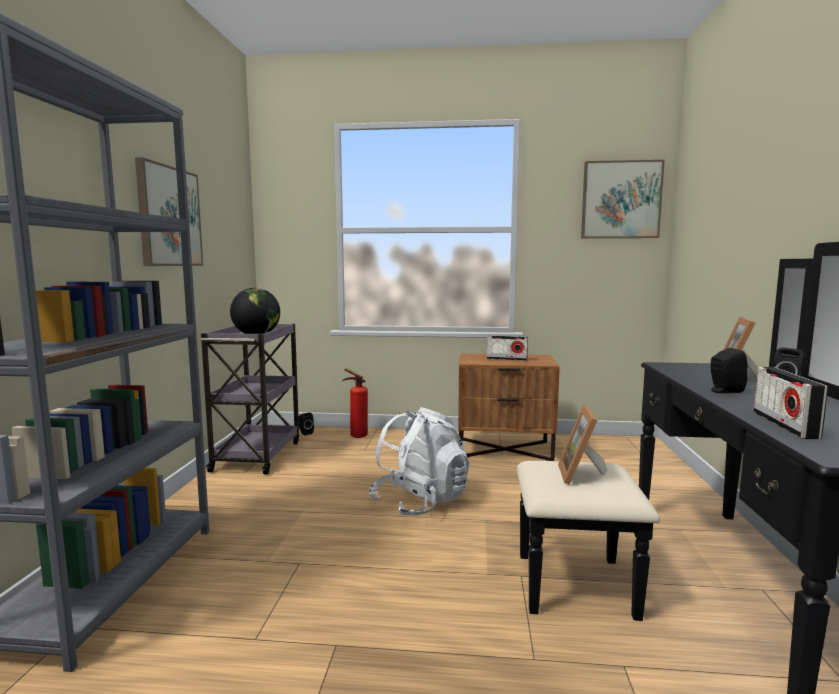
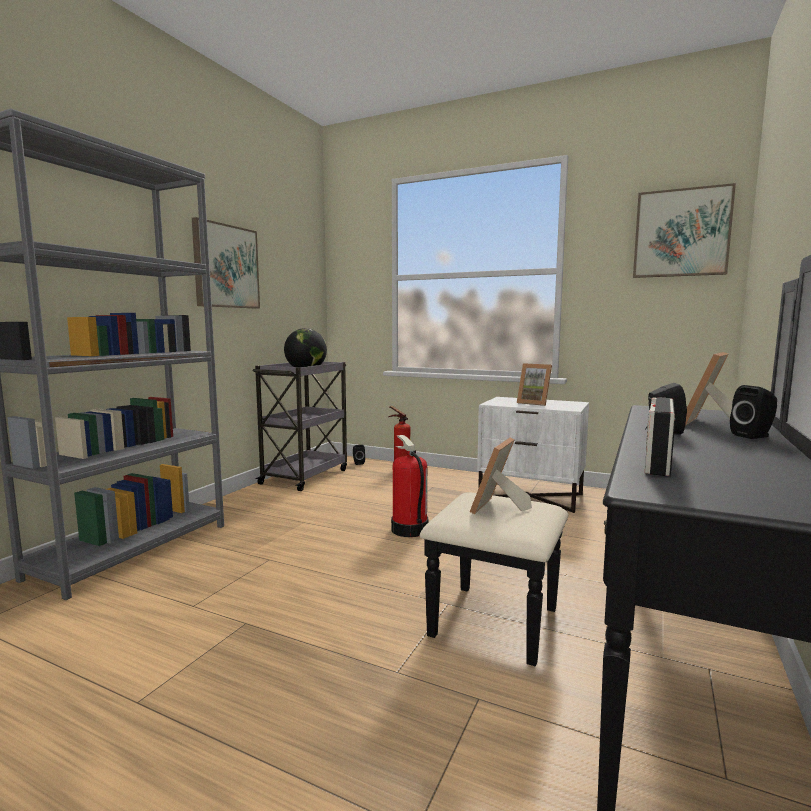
camera: 20 degrees right, 0 degrees up
white backpack [369,407,469,517] -> fire extinguisher [391,435,429,537]
brown nightstand [458,353,560,461] -> white nightstand [477,397,589,513]
radio [487,336,528,361] -> picture frame [517,363,552,406]

